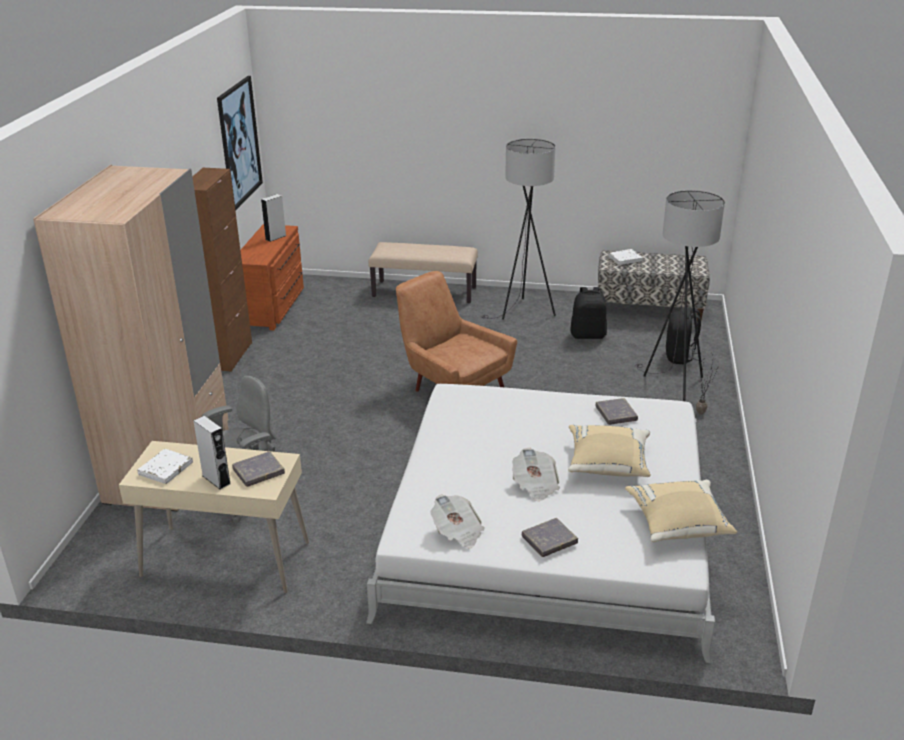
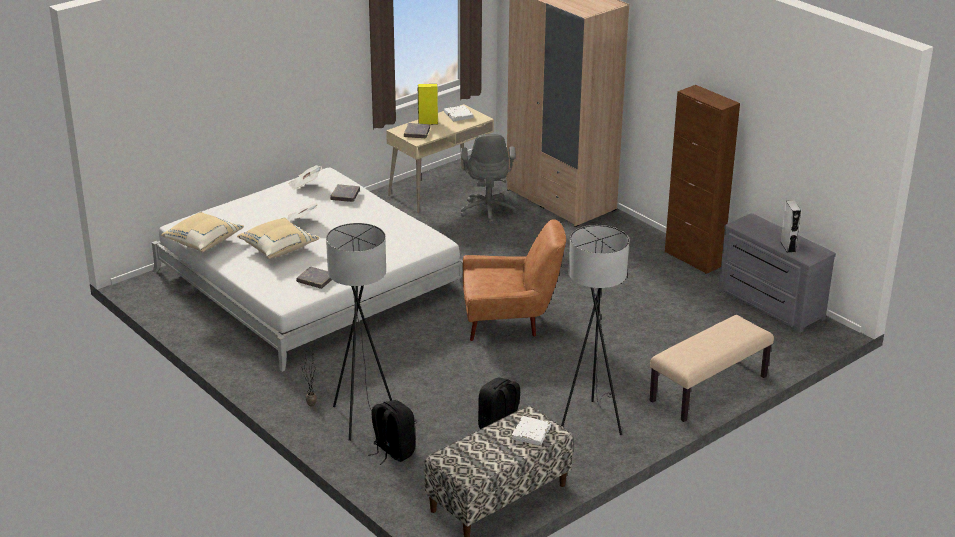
camera: 130 degrees right, 0 degrees up
grey speaker [193,416,230,489] -> yellow speaker [418,84,438,125]
picture [217,76,263,211] -> none
brown dresser [240,224,304,330] -> grey dresser [719,213,836,333]
grey book [522,518,578,557] -> grey book moved to [330,184,360,202]

